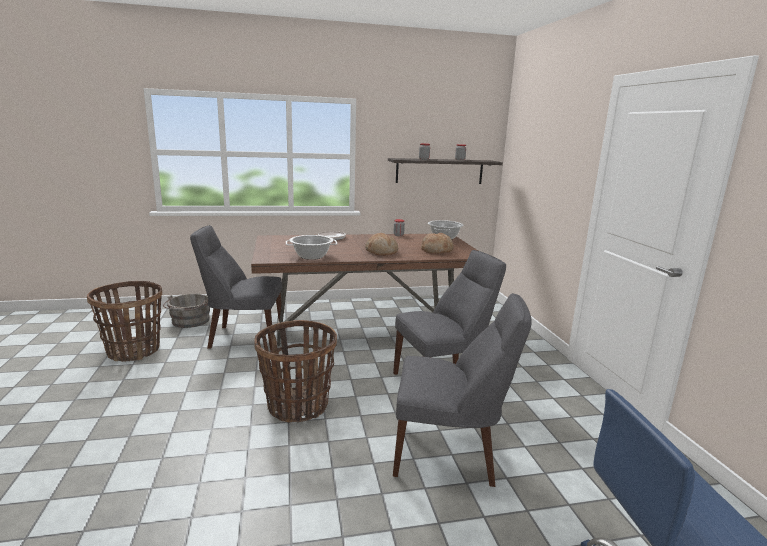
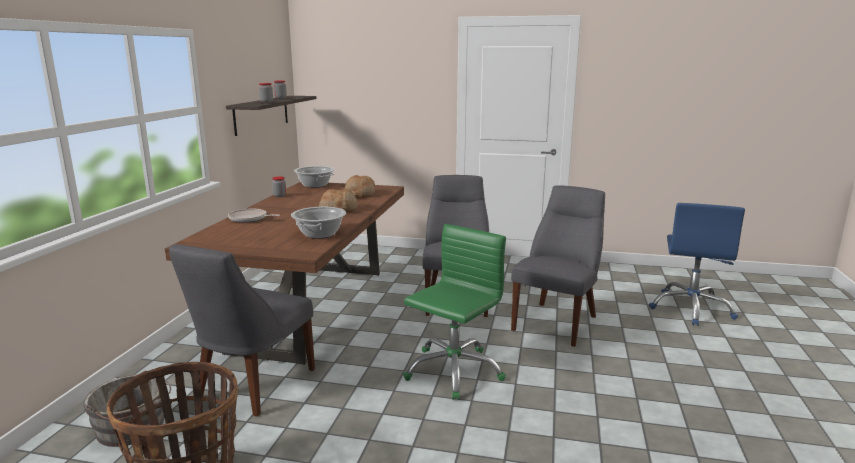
camera: 65 degrees left, 0 degrees up
basket [254,320,337,422] -> green office chair [403,224,506,400]

